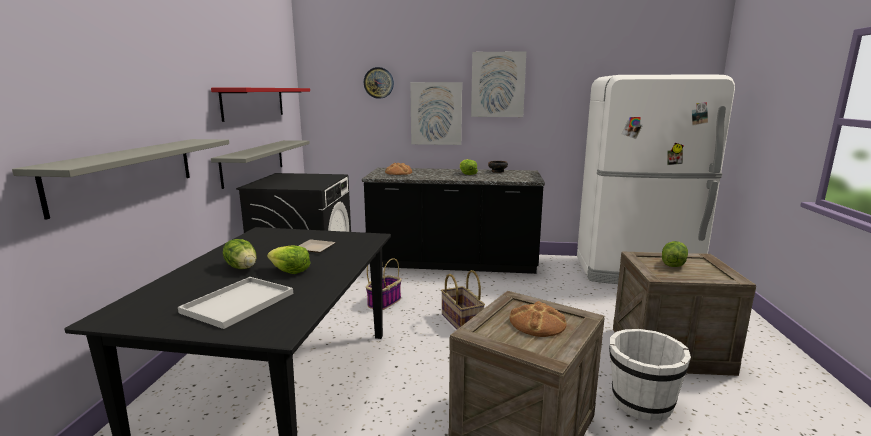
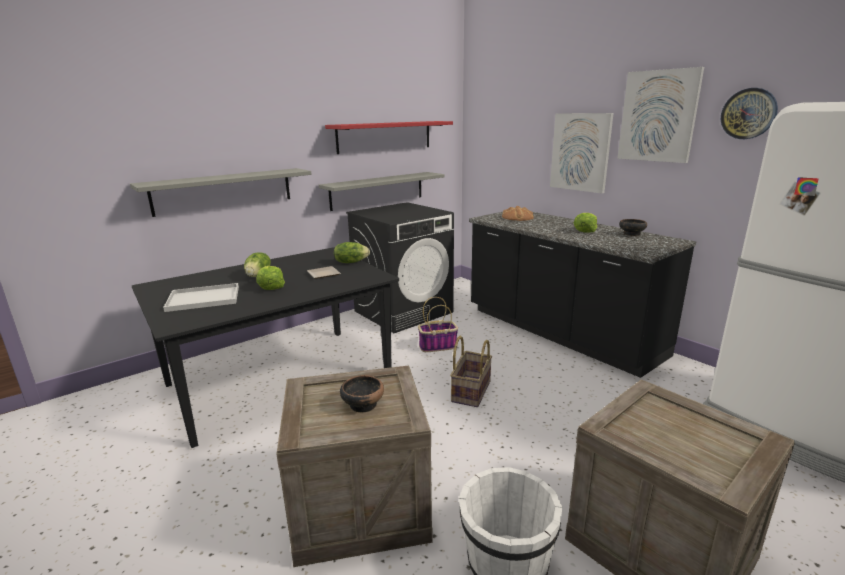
camera: 45 degrees right, 5 degrees up
wall clock [364,67,394,99] -> wall clock moved to [721,88,778,139]
bread [509,301,566,337] -> bowl [340,375,384,413]
lettuce [662,241,688,267] -> lettuce moved to [334,242,370,263]

